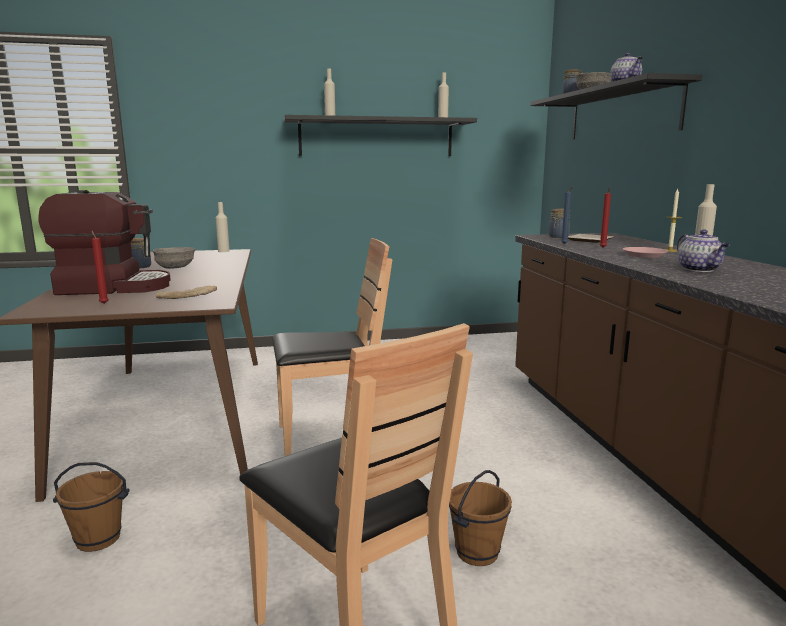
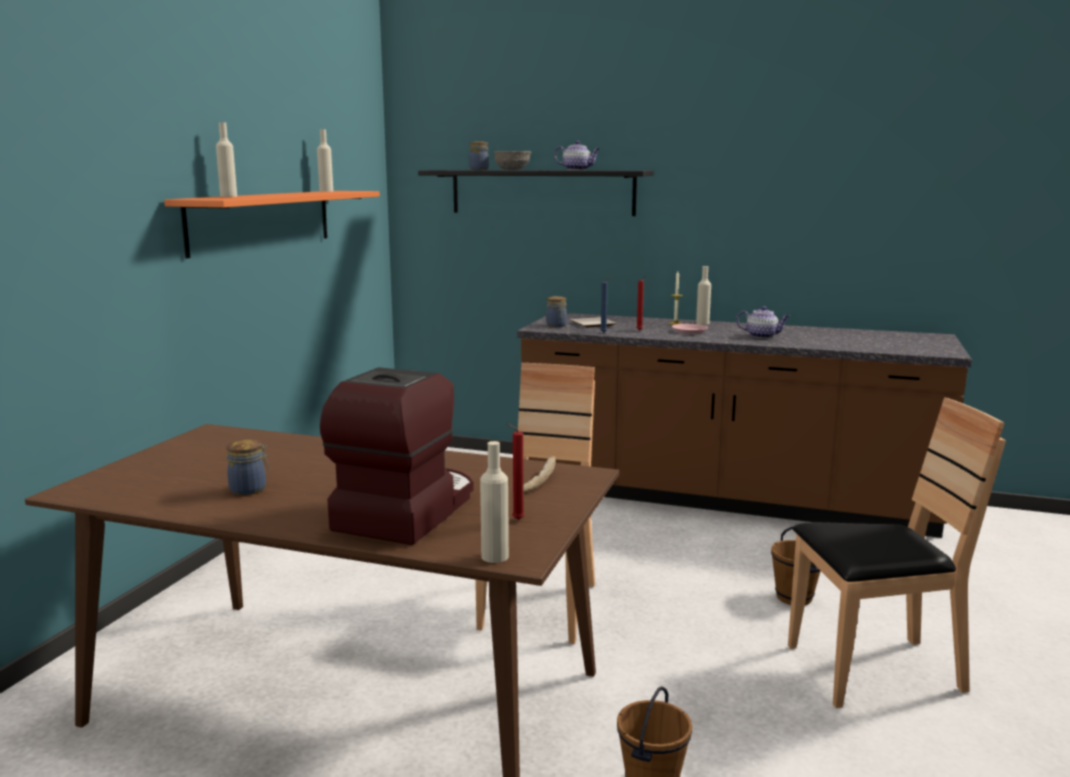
camera: 60 degrees left, 0 degrees up
grey bowl [153,247,195,269] -> none
beige bottle [216,202,230,252] -> beige bottle moved to [480,441,509,563]
black shelf [284,115,477,156] -> orange shelf [164,191,380,258]

